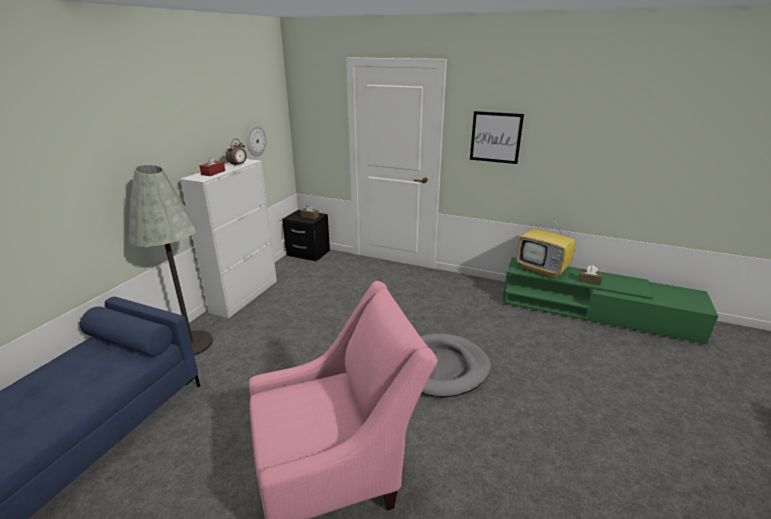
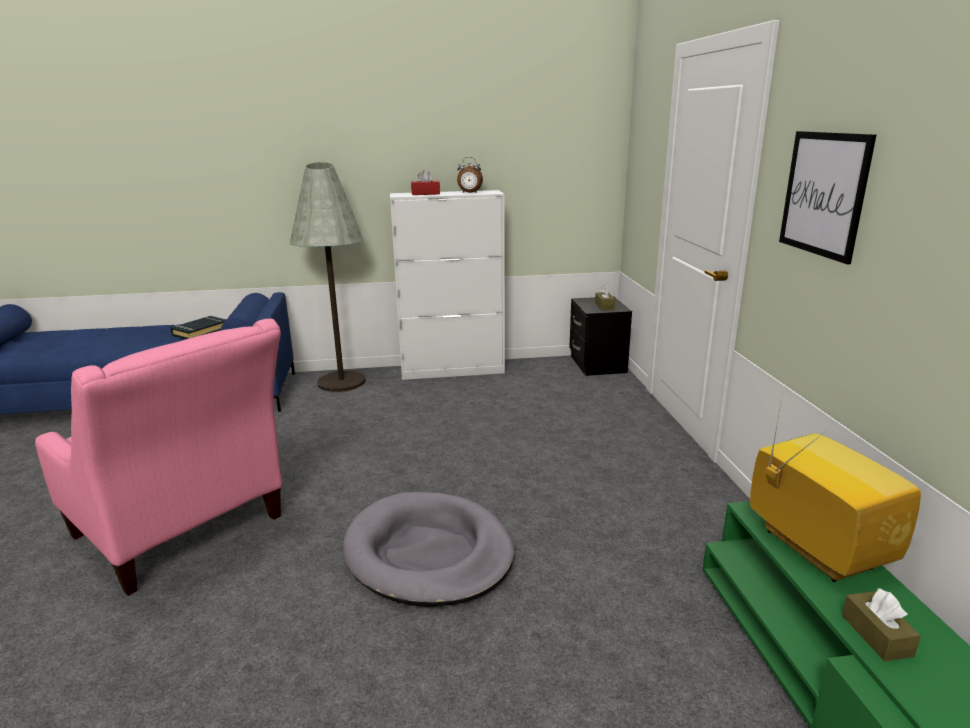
camera: 60 degrees right, 5 degrees down
wall clock [247,125,266,156] -> none
television [516,215,575,278] -> television turned 150 degrees clockwise [750,392,921,582]
none -> black book [170,316,227,339]

